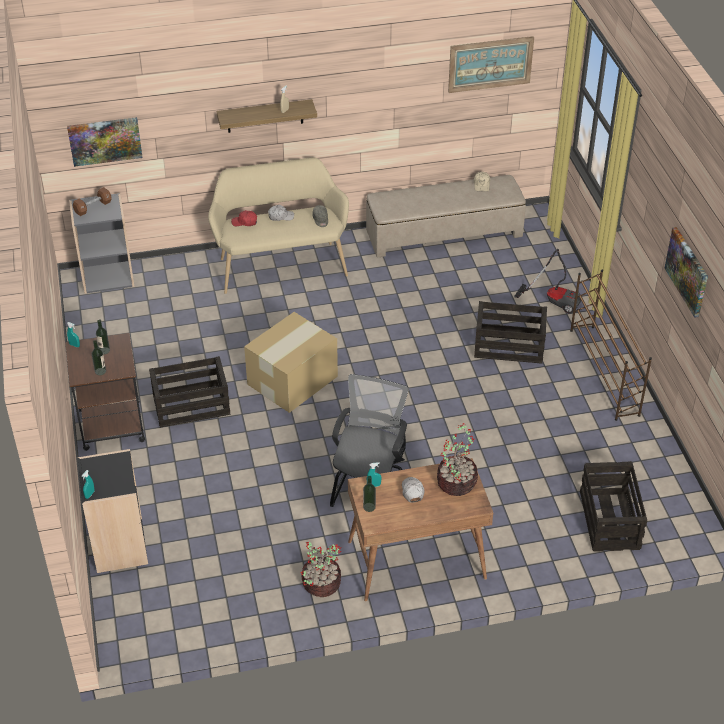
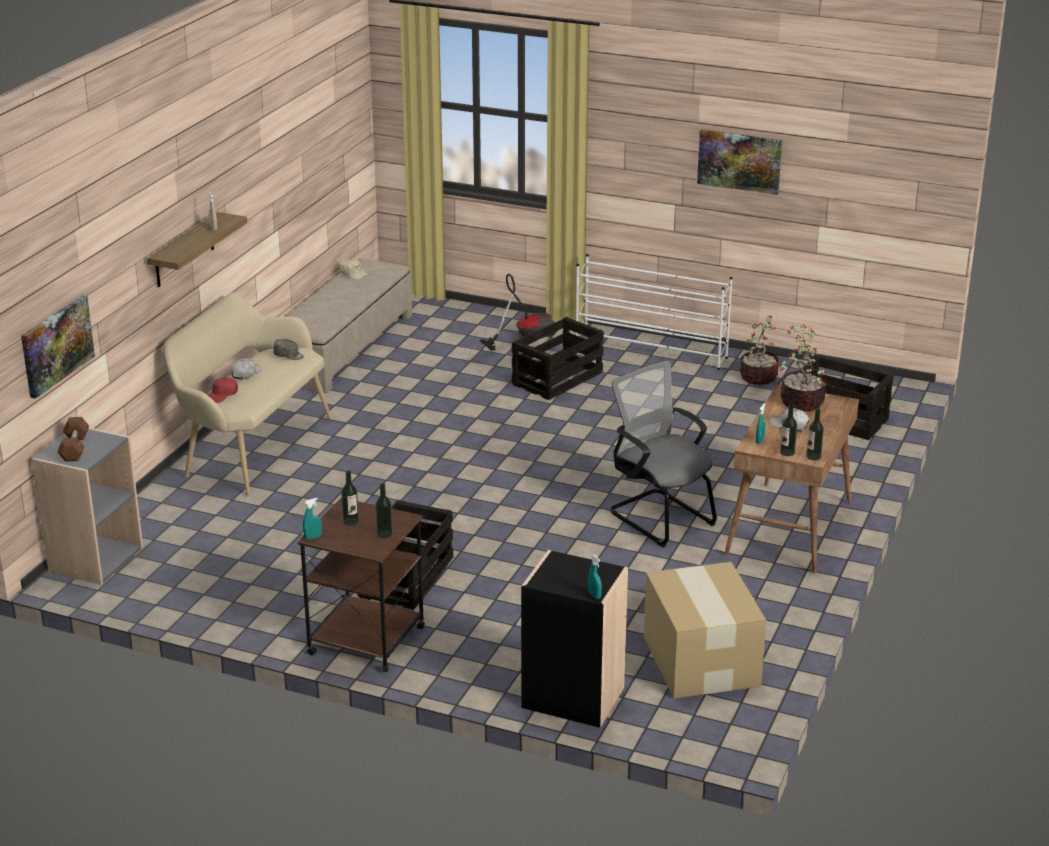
camera: 55 degrees left, 15 degrees down
cardboard box [244,312,338,413] -> cardboard box moved to [644,562,766,699]
potted plant [301,542,341,597] -> potted plant moved to [740,315,779,385]
picture [448,36,534,93] -> none
brown shoe rack [570,270,652,421] -> white shoe rack [576,254,733,370]
none -> bottle [806,408,824,460]

